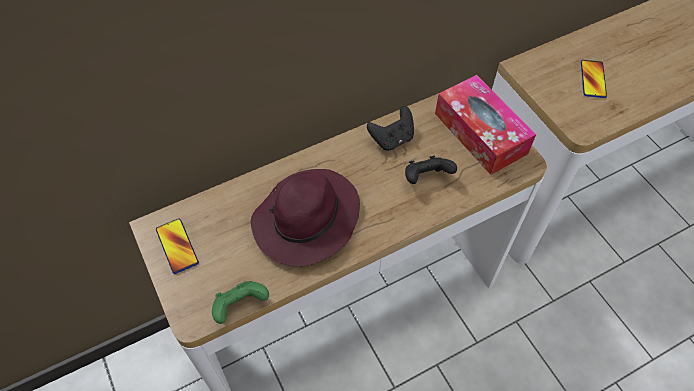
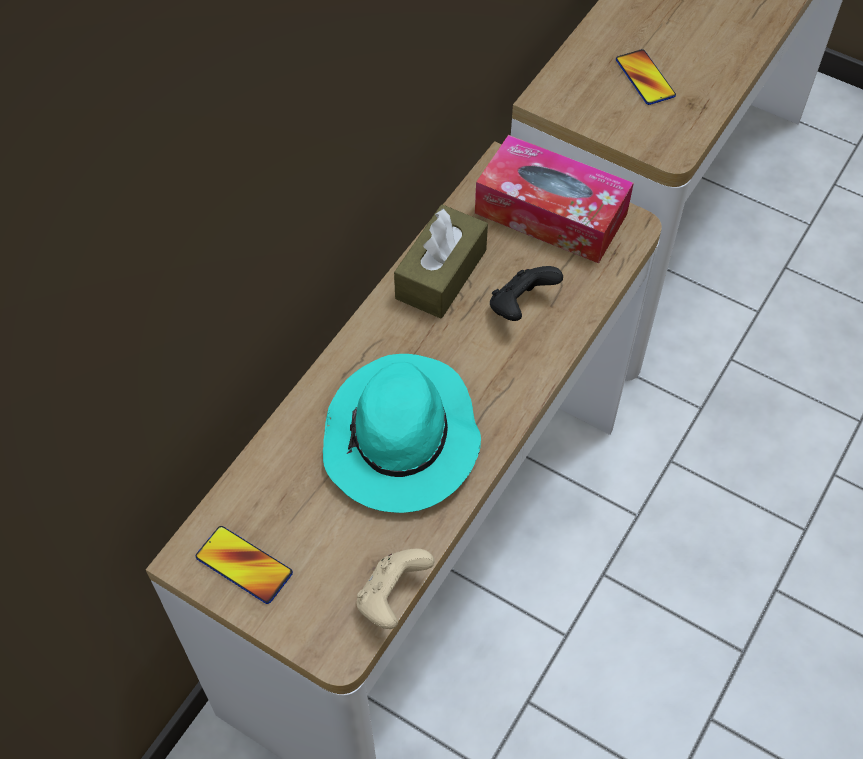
camera: 30 degrees left, 0 degrees up
green game controller [212,281,269,324] -> beige game controller [357,548,435,629]
purple hat [251,169,360,267] -> turquoise hat [323,354,481,513]
black game controller [367,106,414,150] -> brown tissue box [394,205,488,319]

